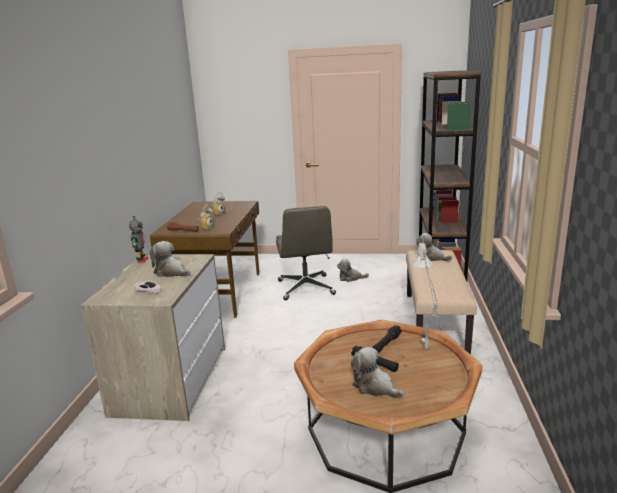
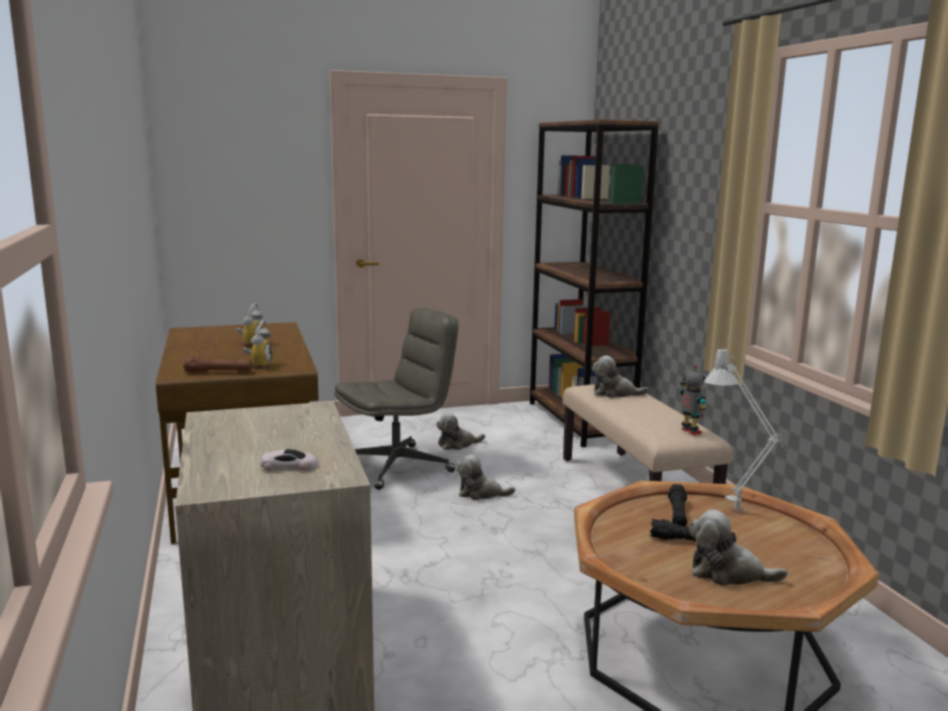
camera: 25 degrees left, 5 degrees down
toy robot [129,216,148,263] -> toy robot moved to [680,365,706,435]
plush toy [150,241,190,277] -> plush toy moved to [456,455,515,500]
grey office chair [276,206,336,300] -> grey office chair turned 90 degrees counterclockwise [334,308,458,490]

